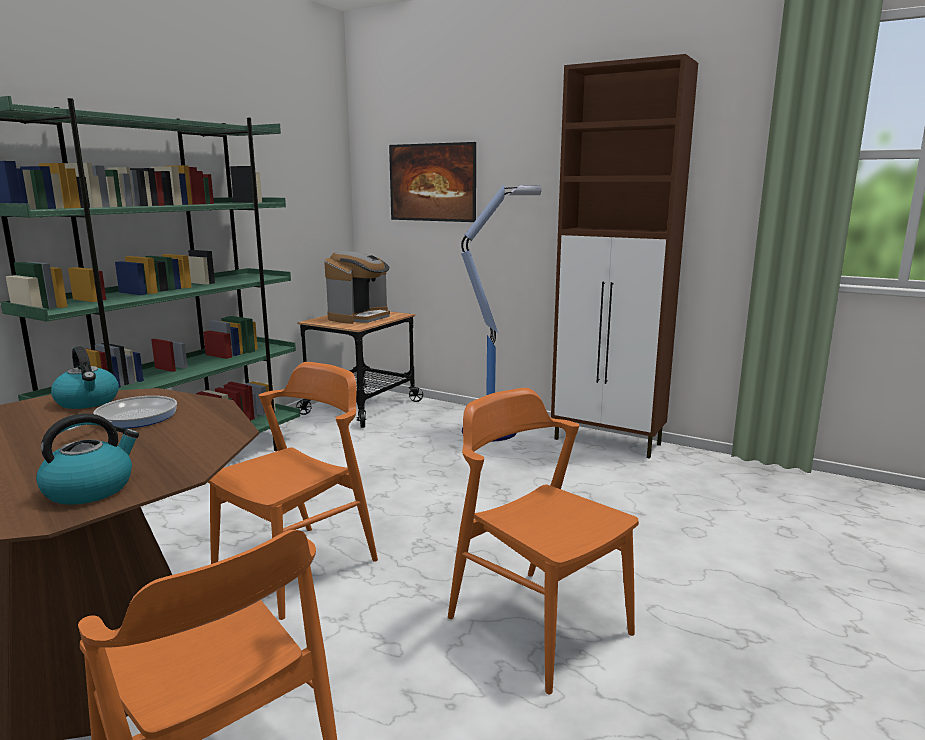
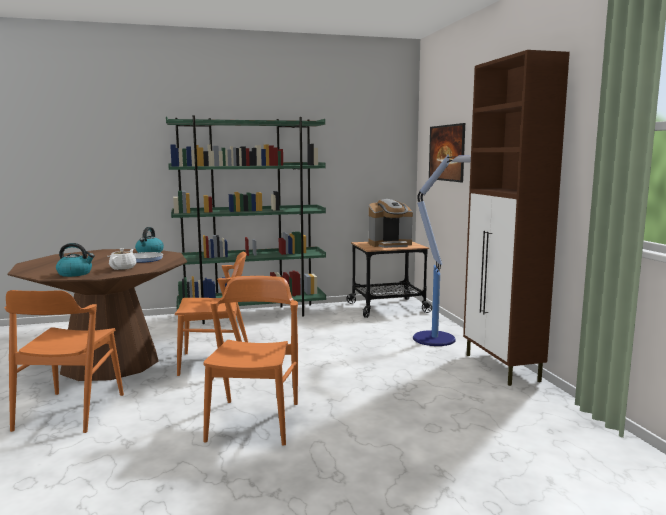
camera: 45 degrees right, 5 degrees down
none -> white teapot [109,248,136,270]

